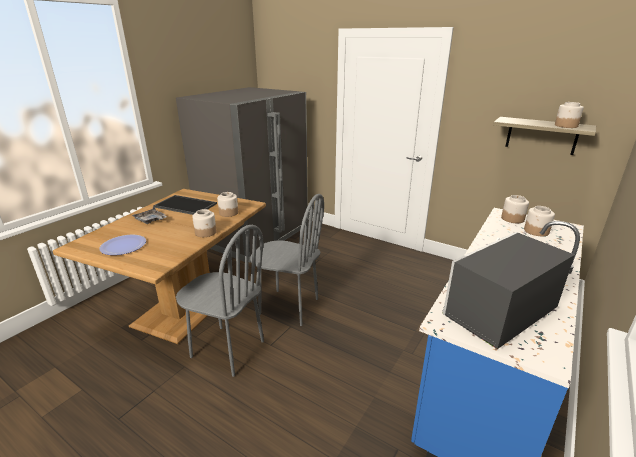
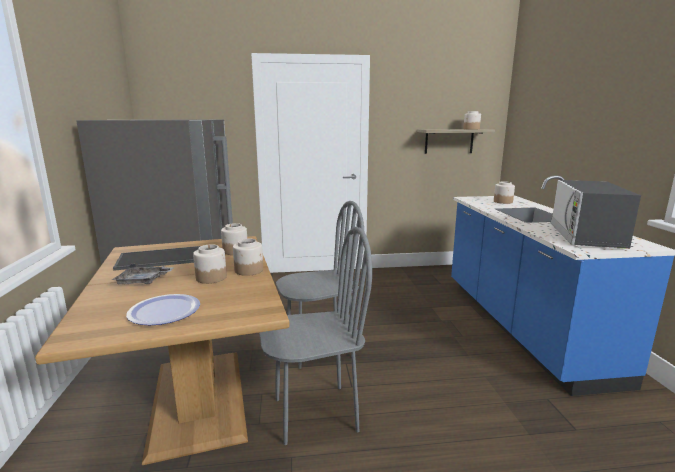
camera: 40 degrees left, 10 degrees down
jar [501,195,529,223] -> jar moved to [193,244,227,284]

